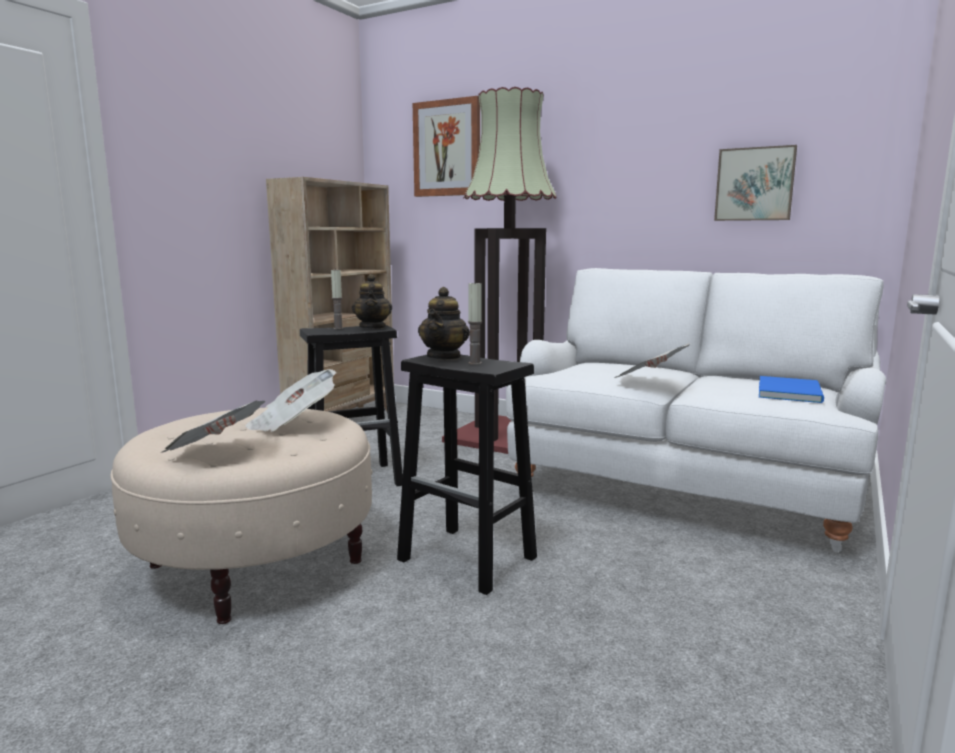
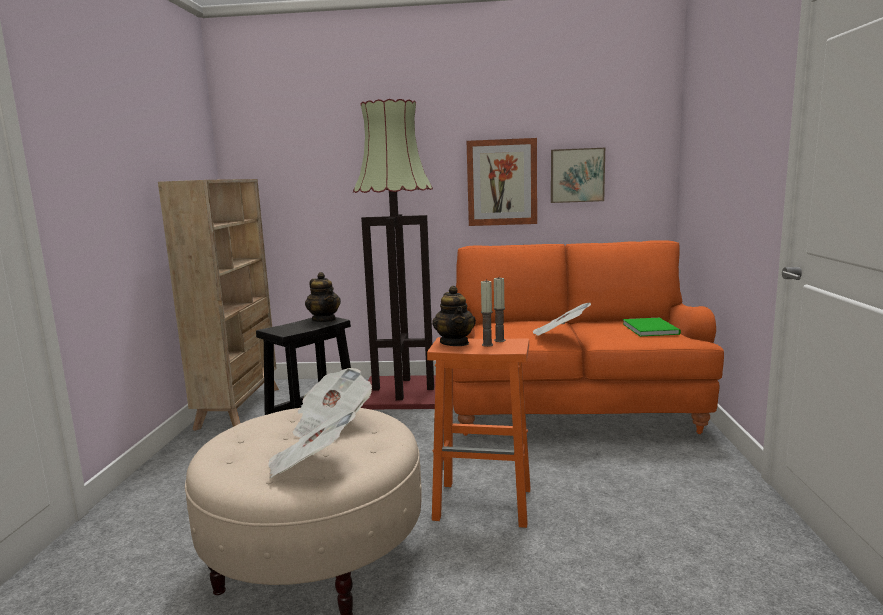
camera: 25 degrees left, 0 degrees up
candle [331,268,344,329] -> candle moved to [494,278,505,342]
black stool [397,354,537,595] -> orange stool [427,337,530,528]
picture [413,96,480,197] -> picture moved to [467,138,537,226]
white sofa [506,268,886,553] -> orange sofa [453,240,724,436]
blue book [759,376,824,403] -> green book [623,318,681,336]

